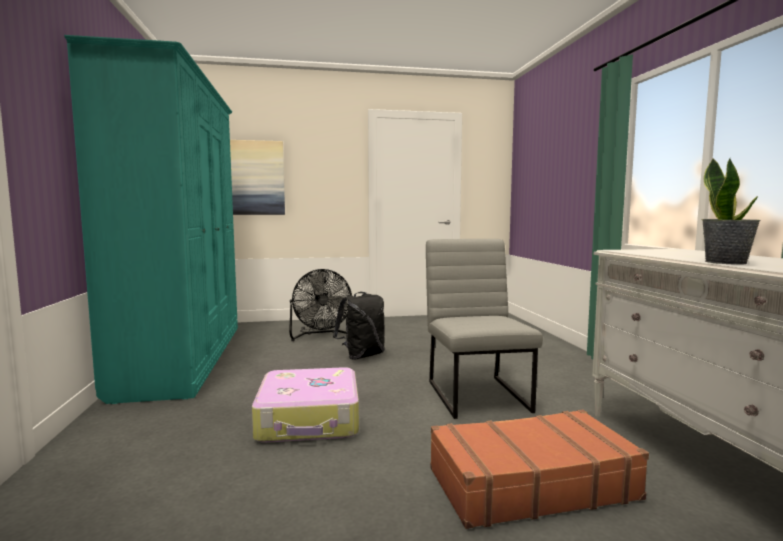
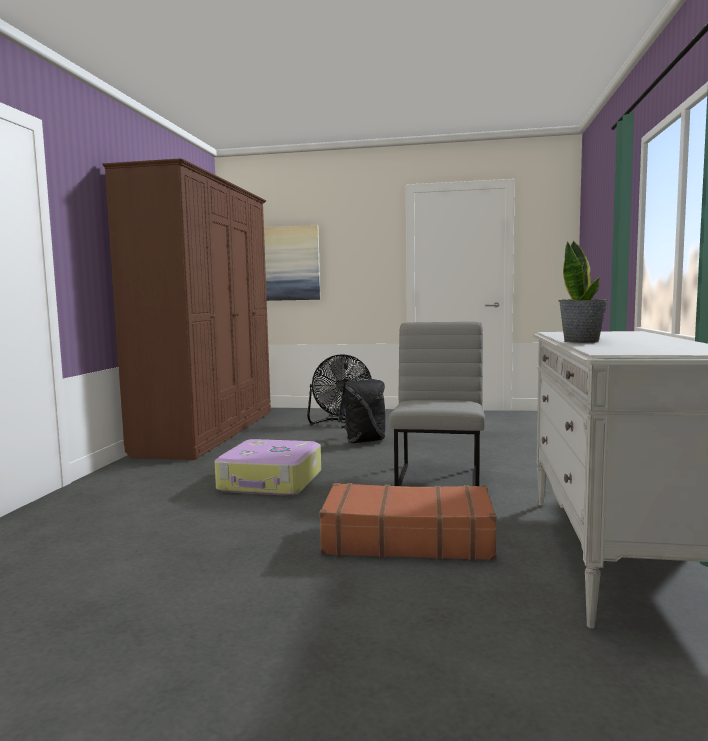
camera: 20 degrees right, 0 degrees up
turquoise wardrobe [64,35,238,404] -> brown wardrobe [103,159,271,460]

